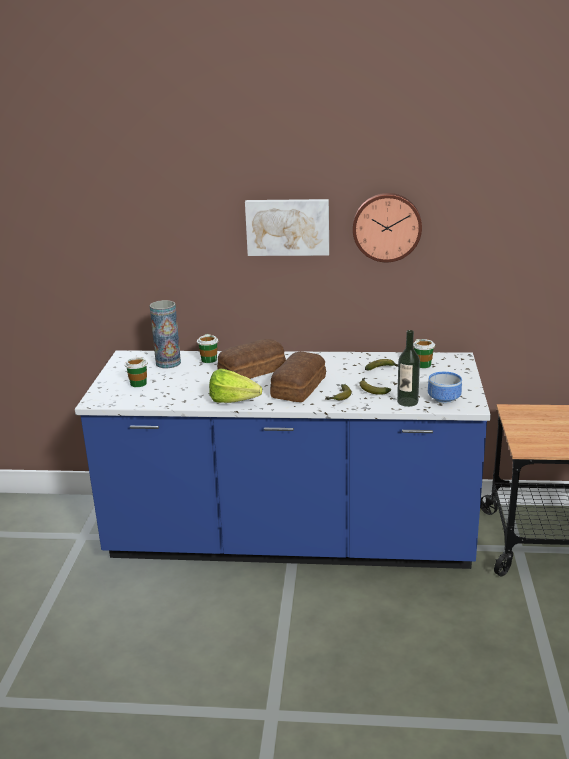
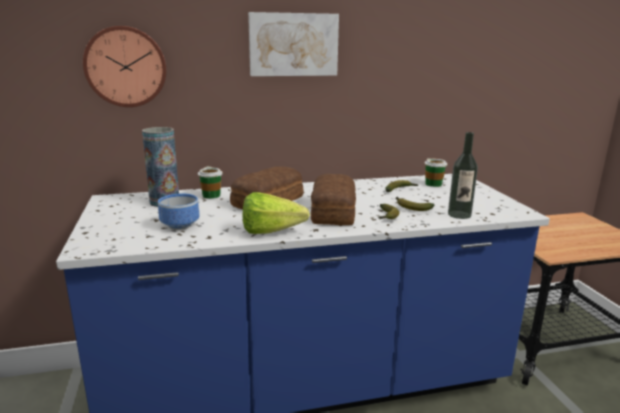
camera: 20 degrees left, 5 degrees down
cup [125,357,148,387] -> none
wall clock [353,193,422,262] -> wall clock moved to [83,26,167,107]
bowl [428,372,462,404] -> bowl moved to [158,194,200,230]

